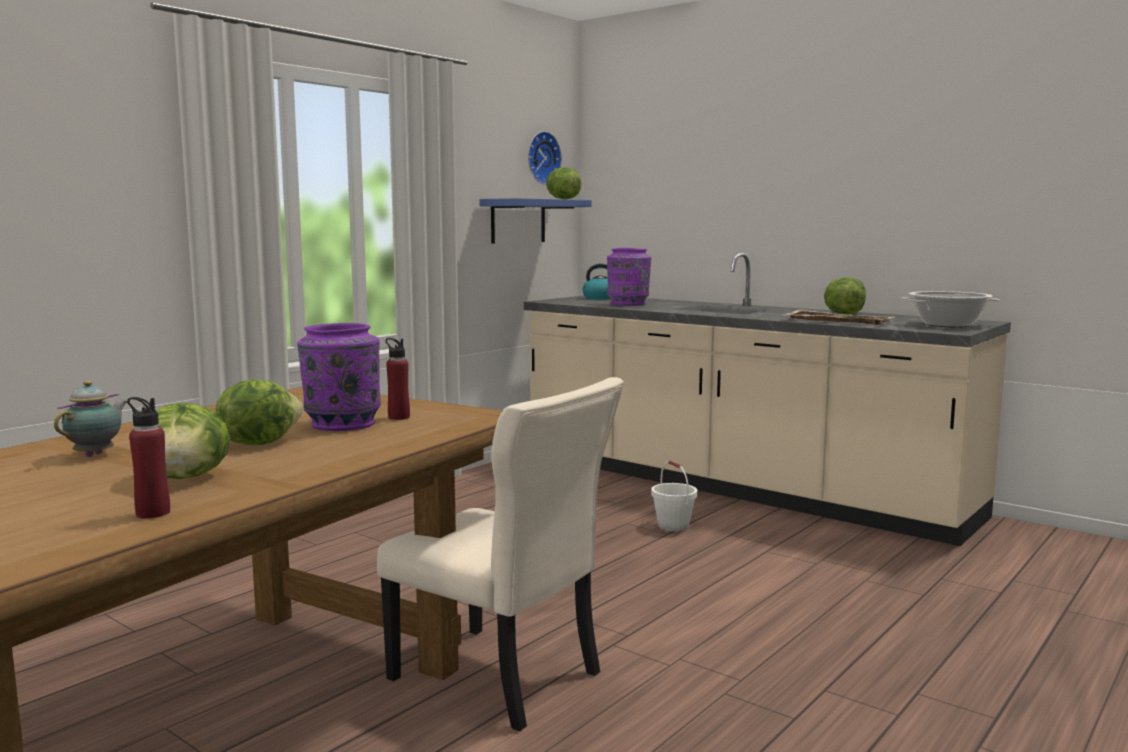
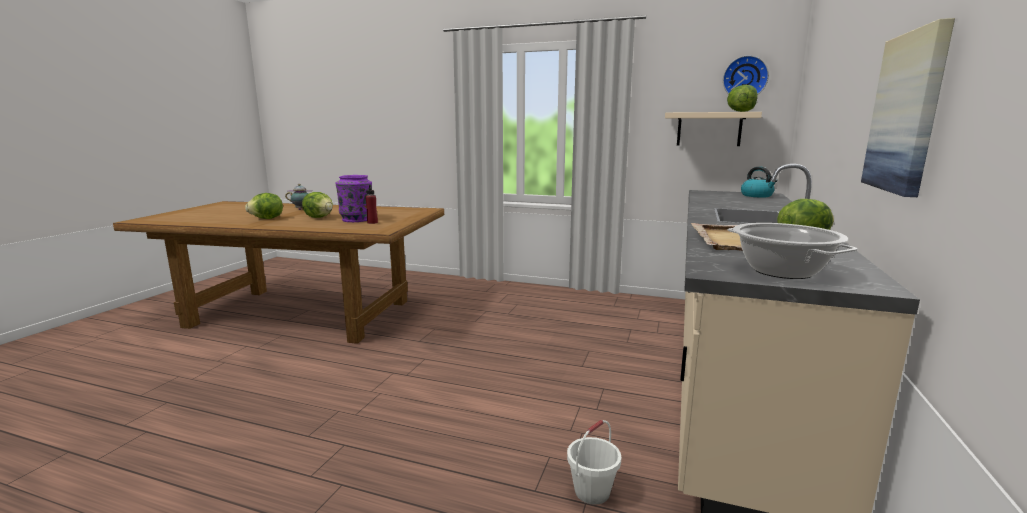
camera: 70 degrees right, 5 degrees up
red bottle [127,397,170,519] -> none
beige chair [377,377,624,731] -> none
blue shelf [479,198,592,244] -> beige shelf [665,112,762,146]
purple vase [607,248,651,306] -> none
white bucket [651,460,697,532] -> white bucket moved to [567,420,621,505]
none -> picture [861,18,955,197]

